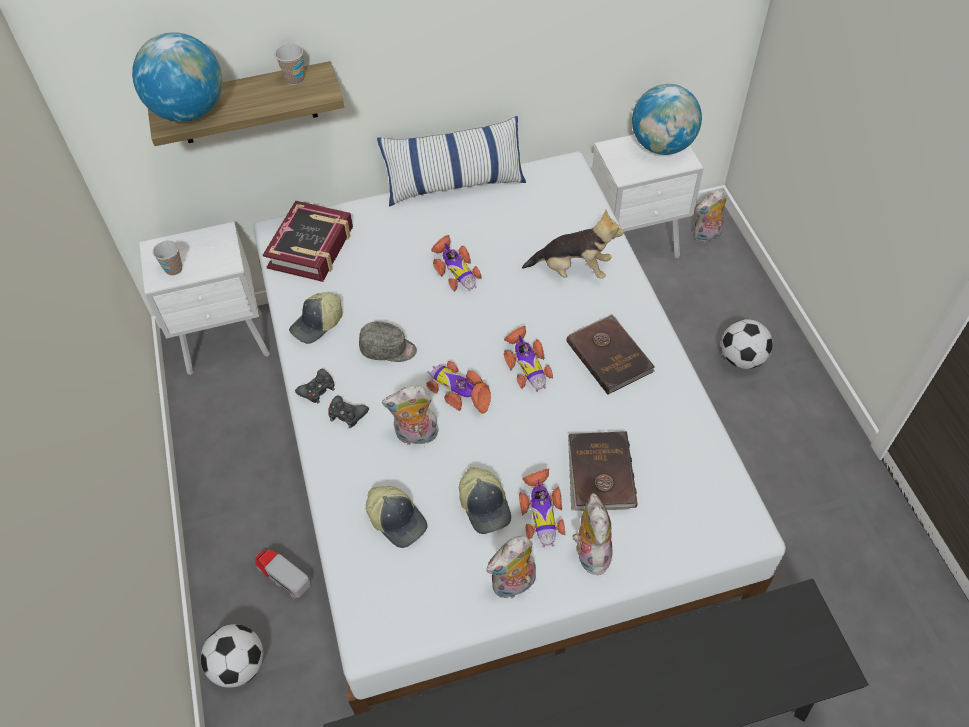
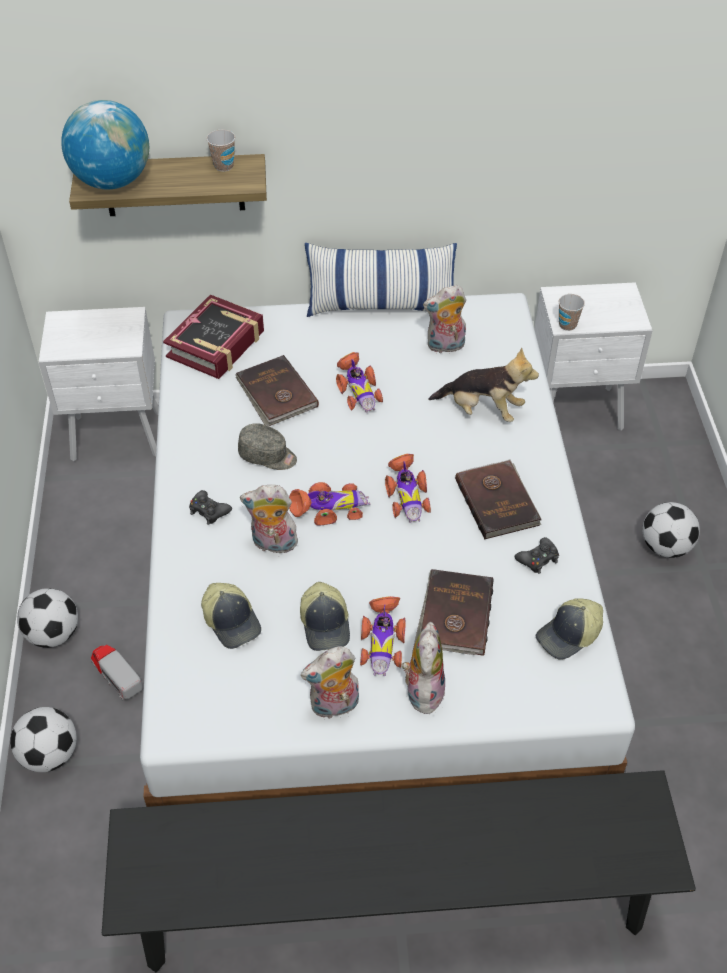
camera: 10 degrees right, 5 degrees down
cup [153,240,182,276] -> cup moved to [559,294,585,331]
cap [289,292,343,344] -> cap moved to [536,598,603,660]
black game controller [295,369,335,403] -> black game controller moved to [515,537,559,574]
toy car [427,361,491,414] -> toy car turned 120 degrees clockwise [289,482,370,526]
globe [632,84,702,155] -> none
plush toy [693,190,727,243] -> plush toy moved to [423,285,466,353]
none -> football [17,588,78,648]
none -> brown book [235,355,319,426]

